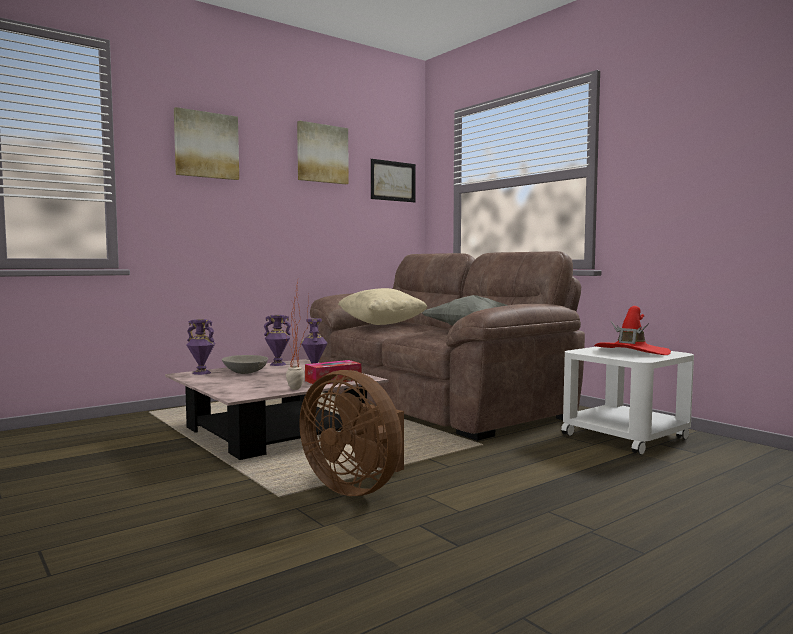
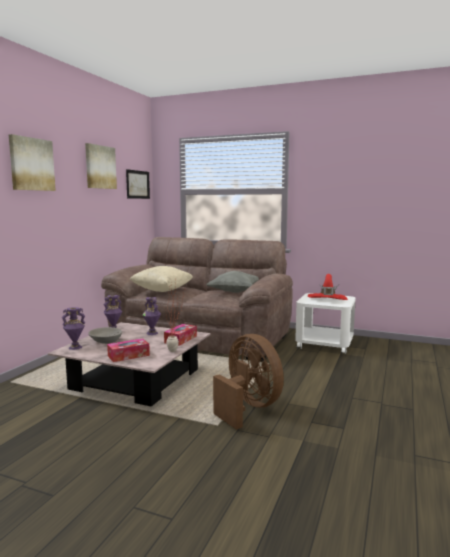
camera: 30 degrees left, 5 degrees up
brown fan [299,370,404,496] -> brown fan turned 135 degrees counterclockwise [213,334,284,430]
none -> tissue box [107,338,150,362]

